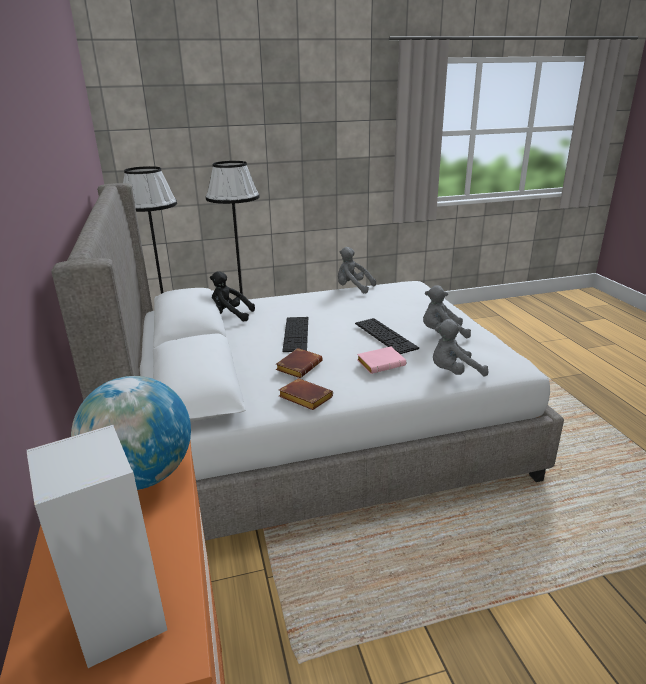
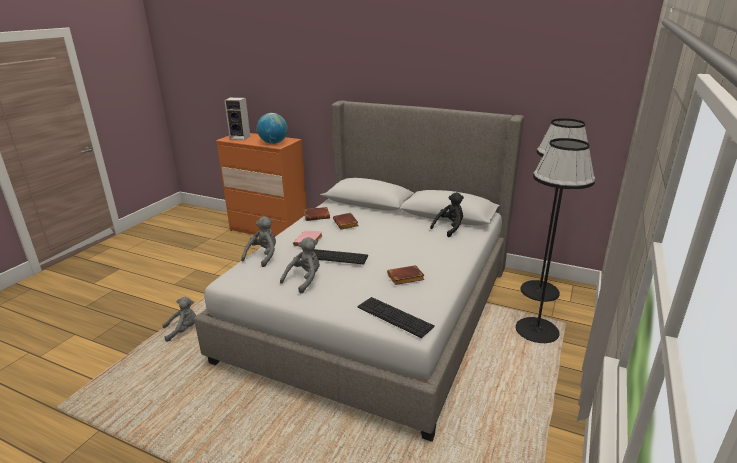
camera: 130 degrees right, 0 degrees up
keyboard [282,317,308,352] -> keyboard moved to [358,297,435,338]
grey plush toy [338,247,376,293] -> grey plush toy moved to [162,297,196,342]
none -> brown book [387,265,425,285]

